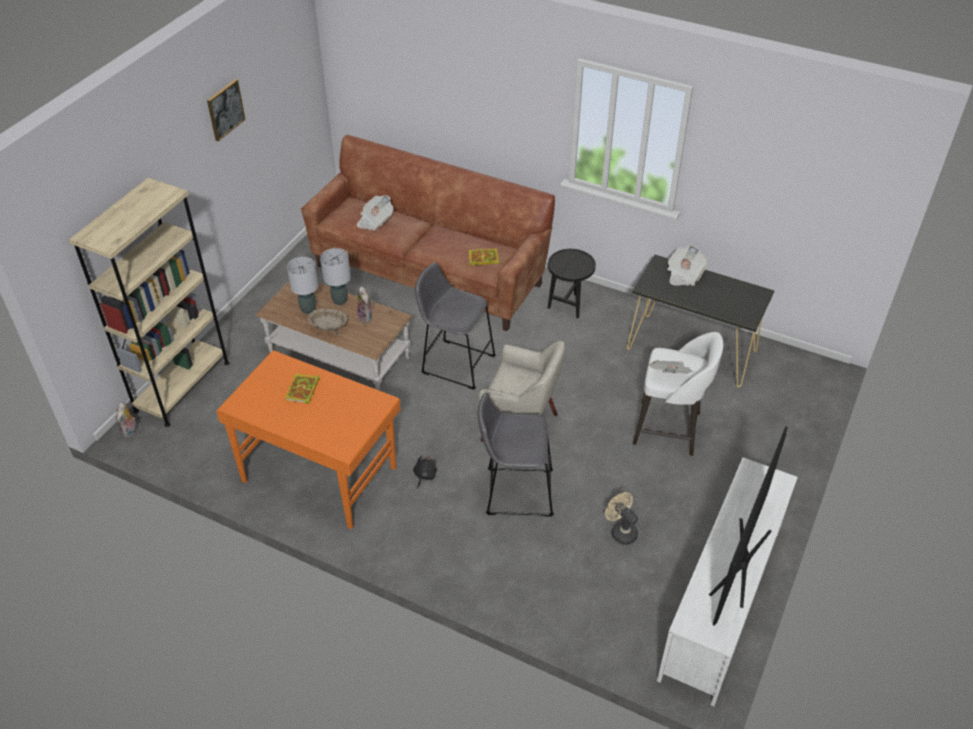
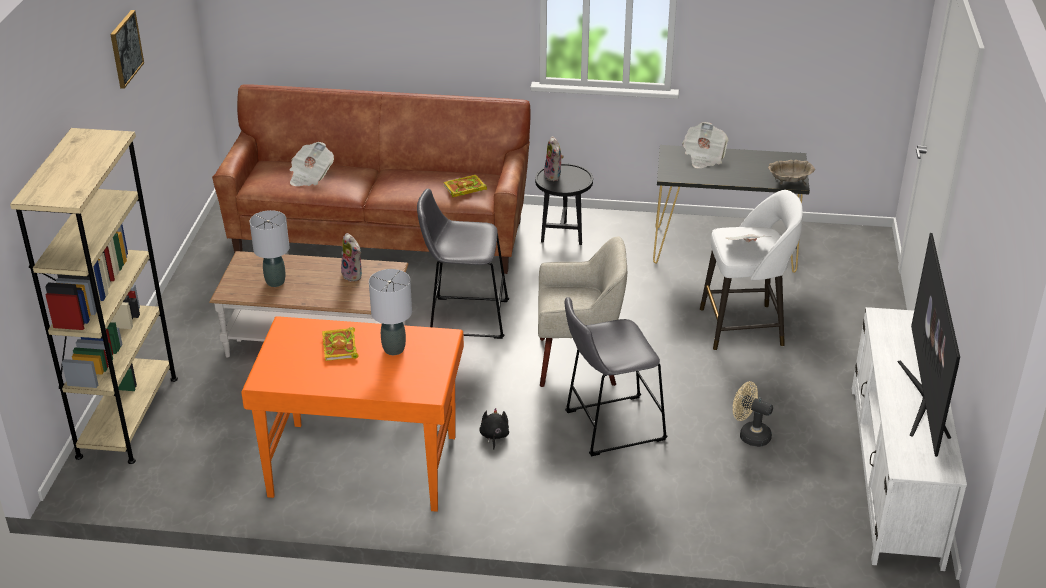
camera: 20 degrees left, 10 degrees down
plush toy [116,402,137,438] -> plush toy moved to [544,136,564,181]
beige bowl [308,308,347,335] -> beige bowl moved to [768,160,815,186]
grey table lamp [320,248,351,305] -> grey table lamp moved to [369,269,412,355]

